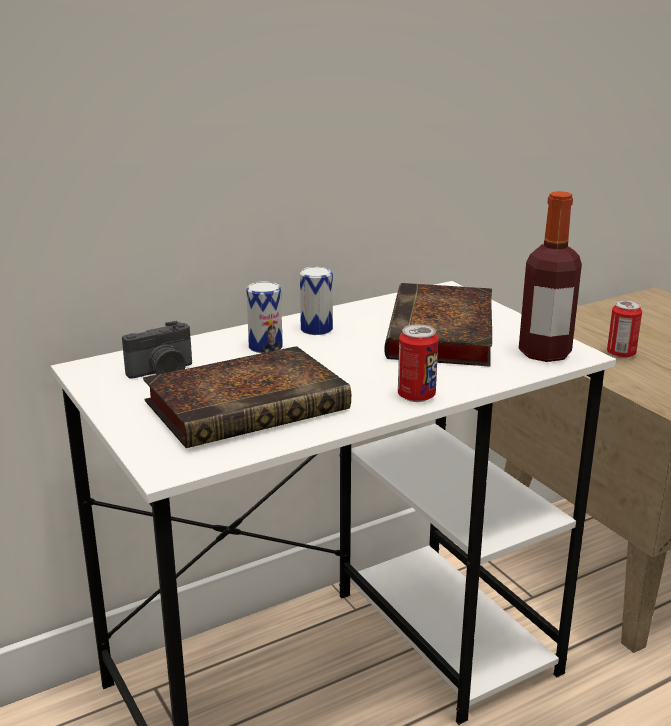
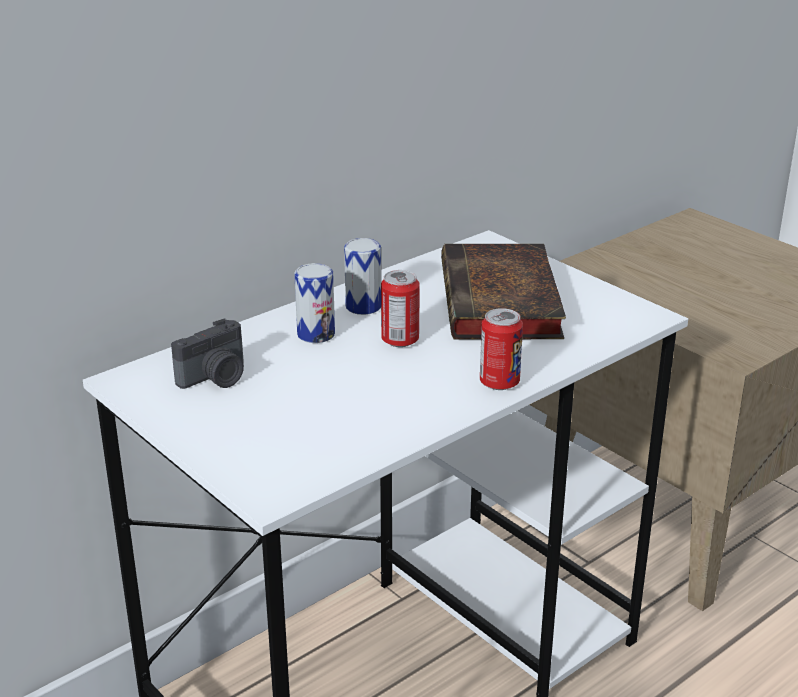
camera: 10 degrees left, 5 degrees up
book [143,346,351,448] -> none
bottle [519,191,582,362] -> none
can [607,300,642,358] -> can moved to [381,270,420,347]

